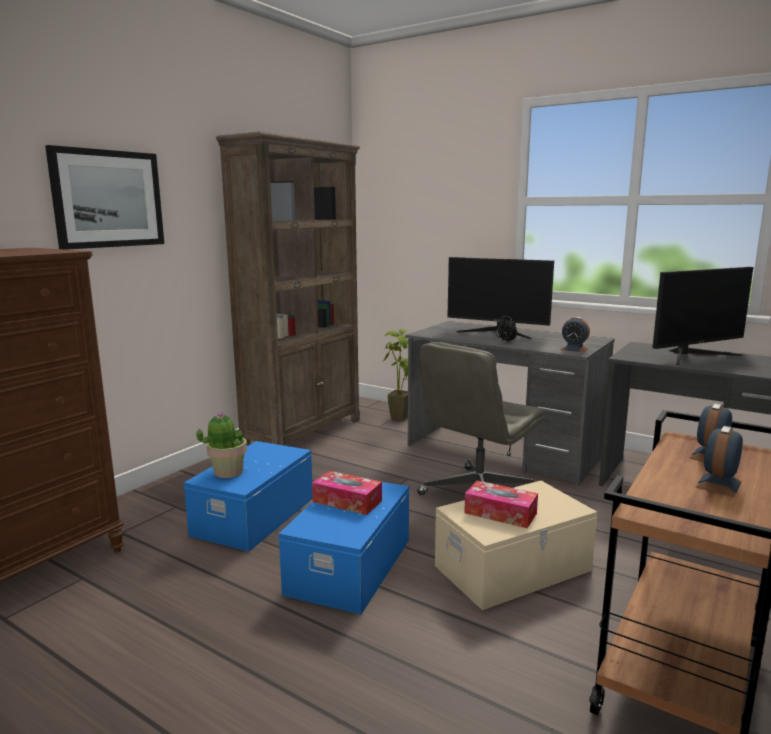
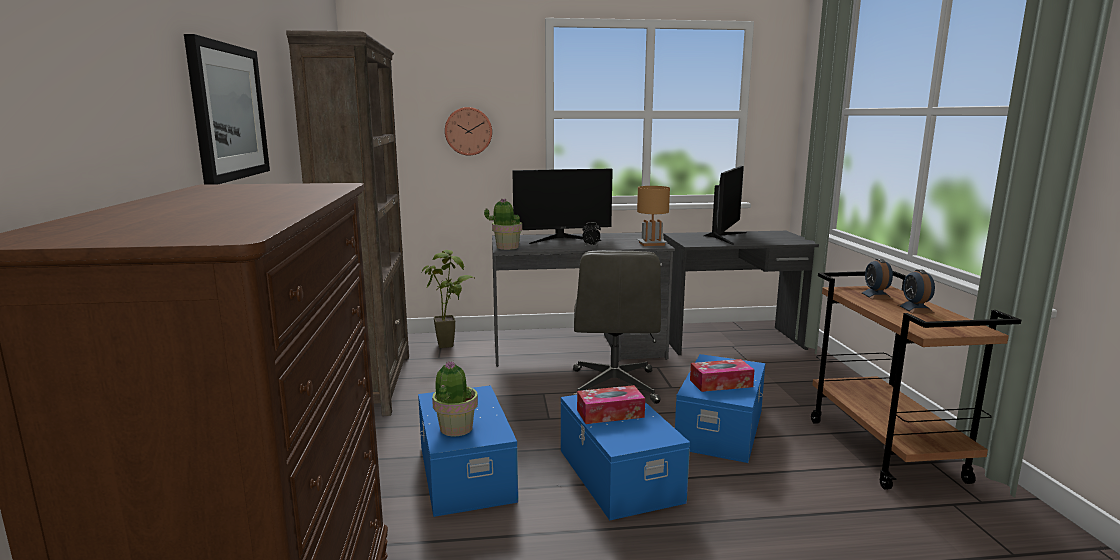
camera: 40 degrees left, 0 degrees up
beige storage box [435,481,597,610] -> blue storage box [675,354,765,463]
alarm clock [561,317,590,353] -> brown table lamp [637,186,670,246]
none -> wall clock [445,107,492,155]
none -> potted plant [484,198,522,250]

